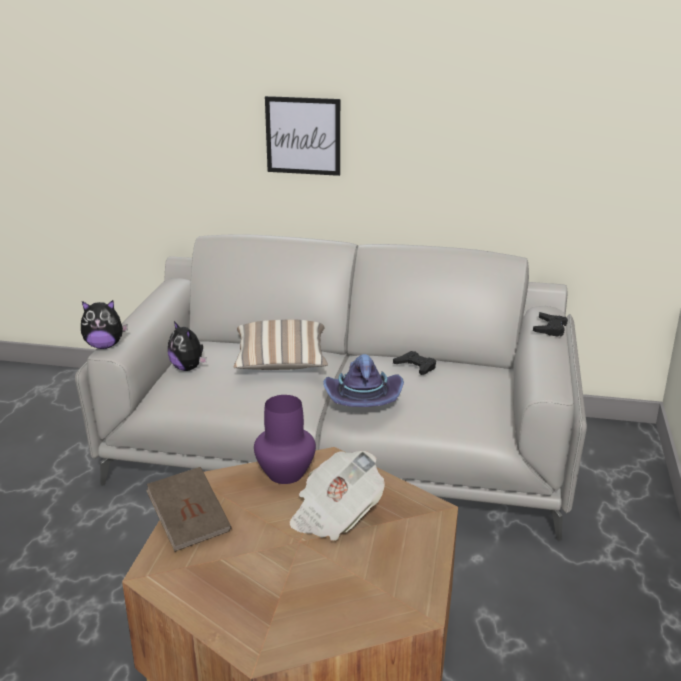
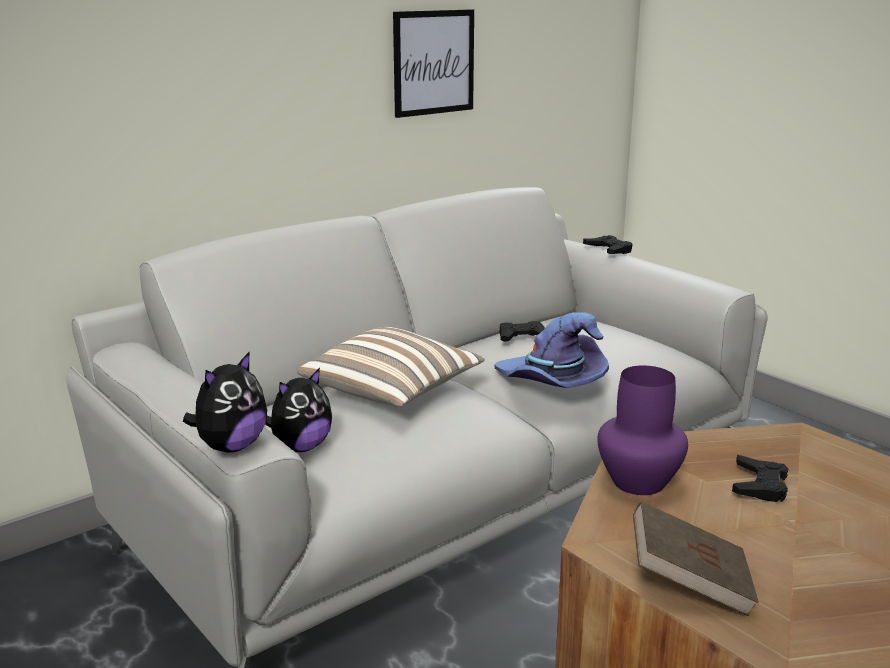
camera: 50 degrees left, 5 degrees down
plush toy [168,321,207,371] -> plush toy turned 45 degrees counterclockwise [265,368,332,452]
picture [265,96,340,176] -> picture moved to [393,9,474,118]
newspaper [289,451,385,541] -> black game controller [732,455,788,502]

